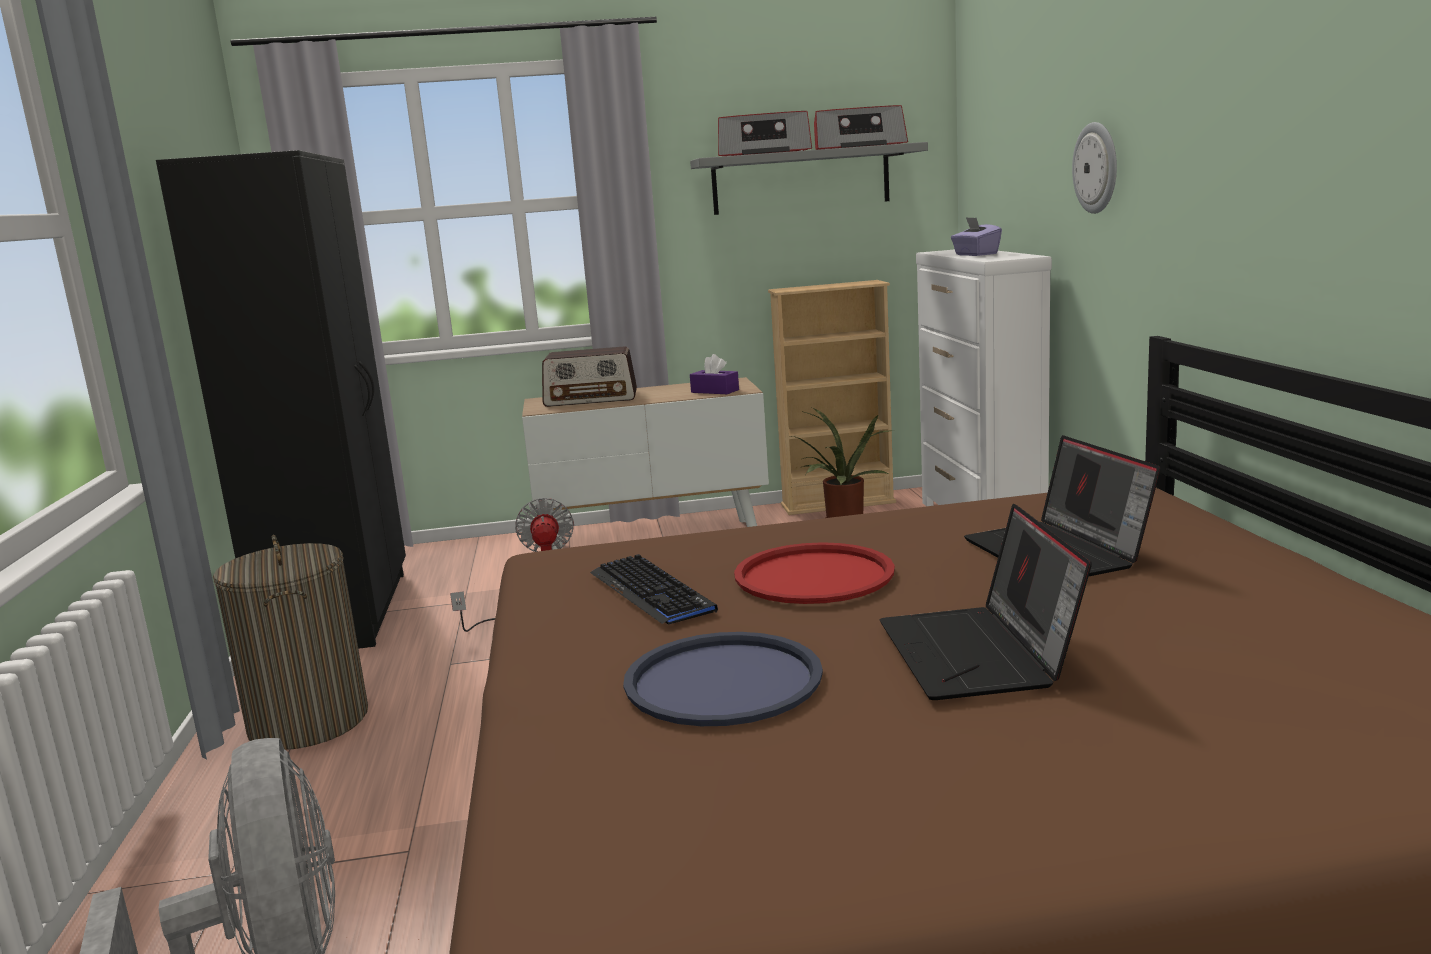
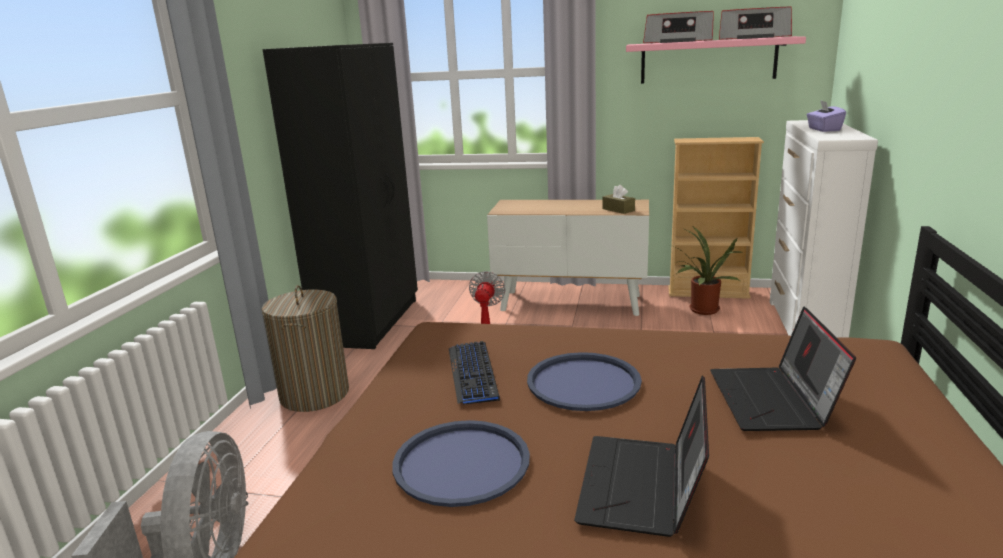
camera: 20 degrees right, 5 degrees up
radio [542,346,637,407] -> none
grey shelf [690,142,928,215] -> pink shelf [626,36,806,84]
purple tissue box [690,354,739,394] -> brown tissue box [602,185,635,214]
red tray [734,542,895,604] -> blue tray [527,352,642,411]
wall clock [1072,122,1117,214] -> none

